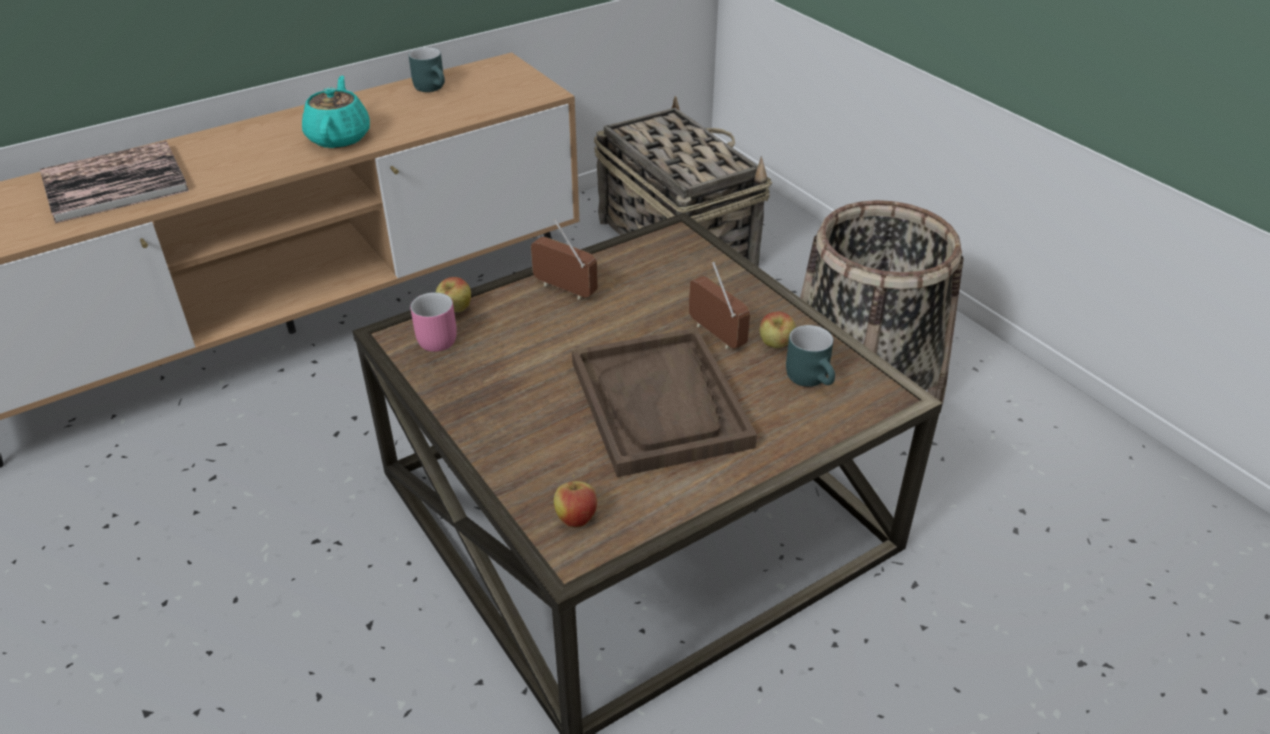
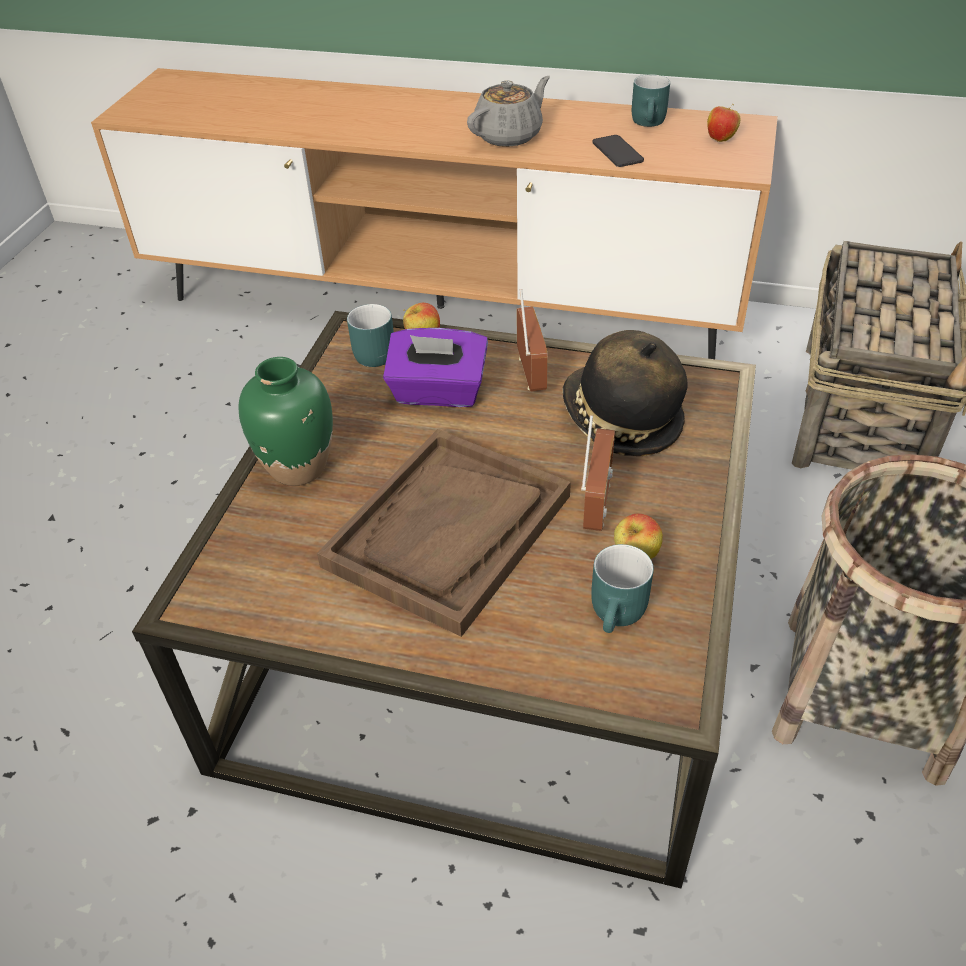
camera: 50 degrees right, 5 degrees up
book [40,141,189,223] -> none
turquoise teapot [302,75,370,148] -> grey teapot [467,76,550,147]
pink mug [410,292,457,352] -> turquoise mug [347,304,394,367]
apple [554,475,597,527] -> apple moved to [707,104,741,142]
none -> green vase [239,357,333,486]
none -> purple tissue box [383,328,488,407]
none -> hat [562,330,688,456]
none -> phone [592,135,644,167]

